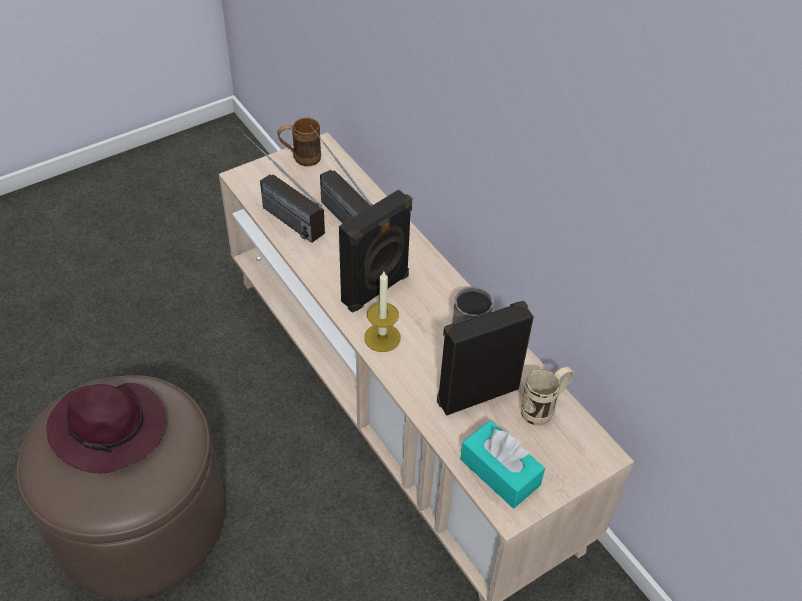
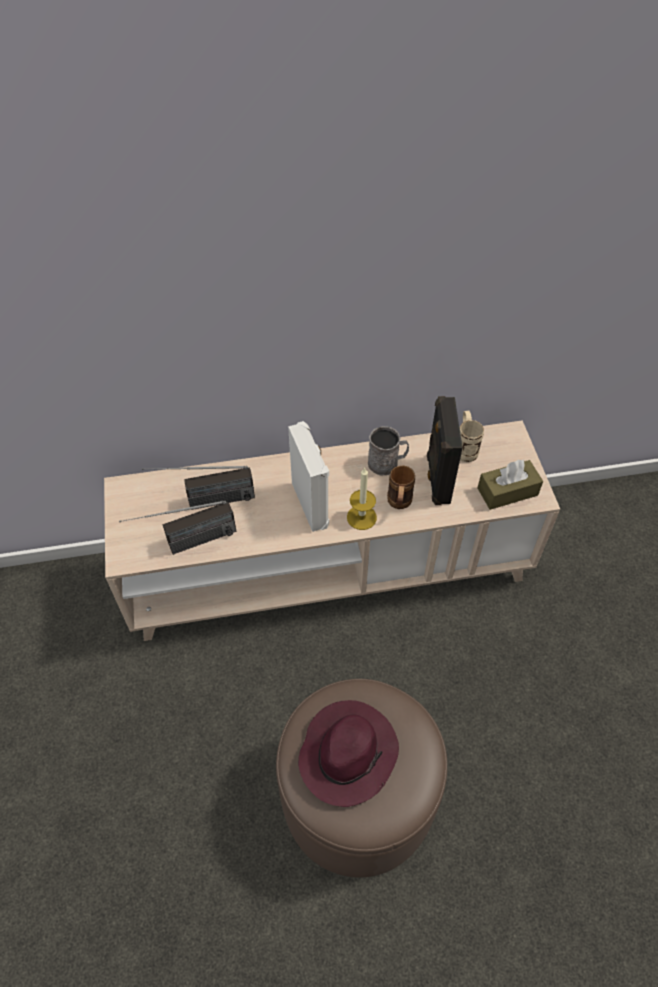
camera: 65 degrees left, 5 degrees up
brown mug [277,118,321,166] -> brown mug moved to [387,466,415,509]
black speaker [339,189,412,313] -> white speaker [288,421,329,532]
turquoise tissue box [460,420,545,508] -> brown tissue box [478,460,543,510]

